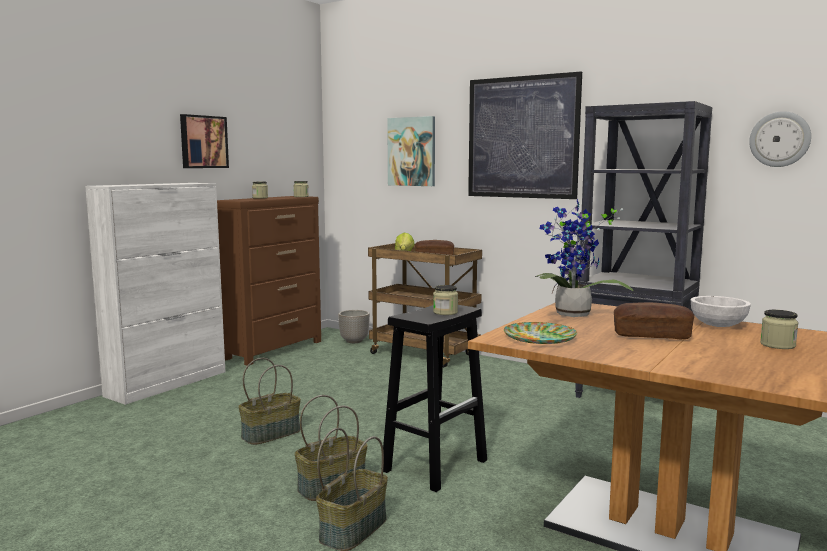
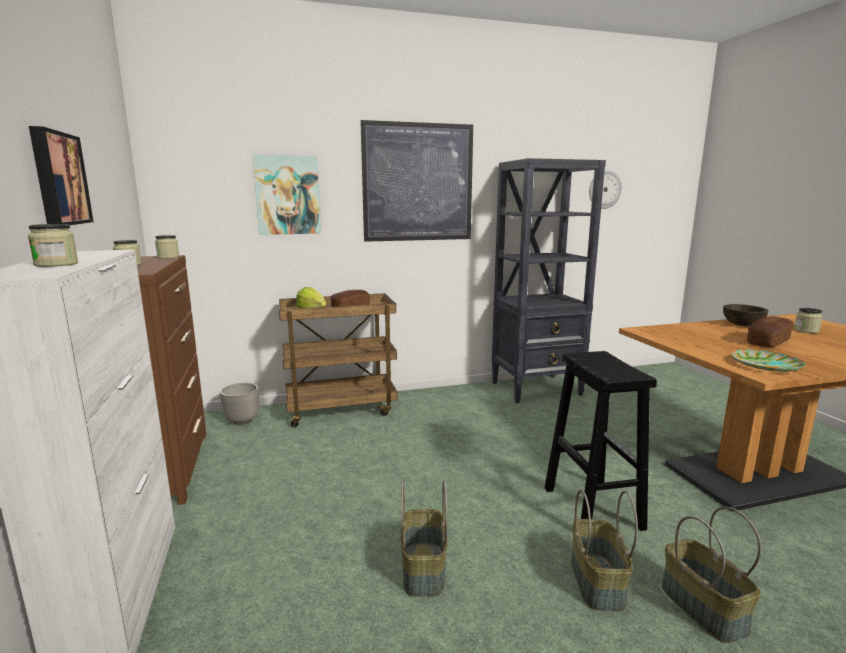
camera: 50 degrees left, 5 degrees up
jar [433,285,458,315] -> jar moved to [28,224,78,267]
potted plant [535,199,634,317] -> none
white bowl [691,296,751,327] -> brown bowl [723,304,768,326]

